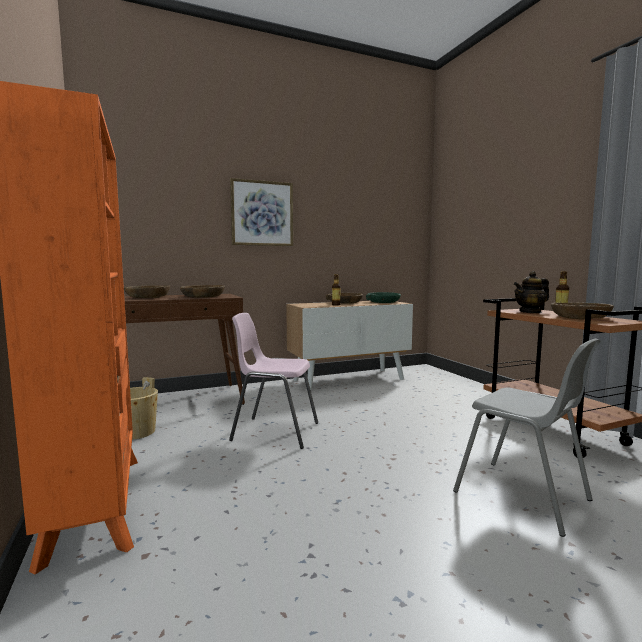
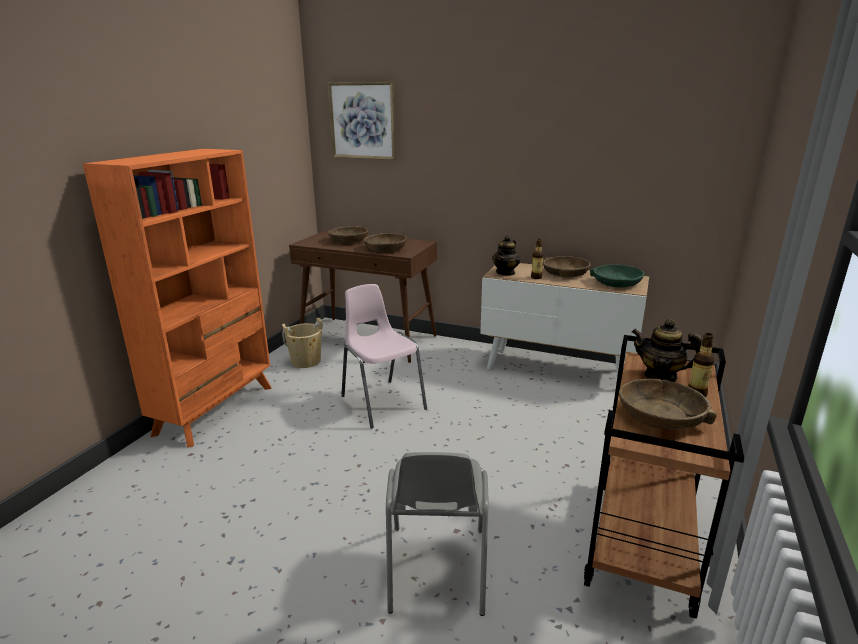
camera: 45 degrees right, 15 degrees up
picture [230,178,293,246] -> picture moved to [328,82,396,160]
none -> teapot [492,235,520,276]

